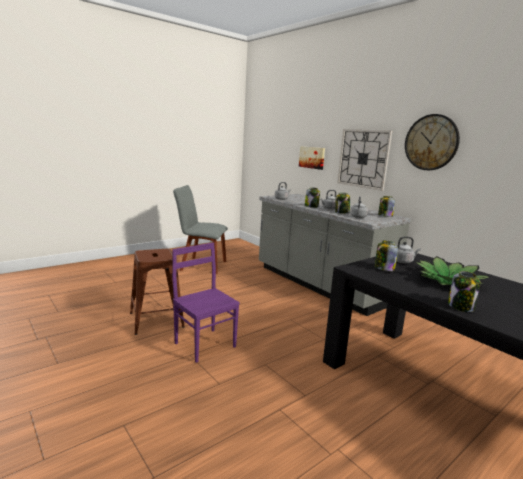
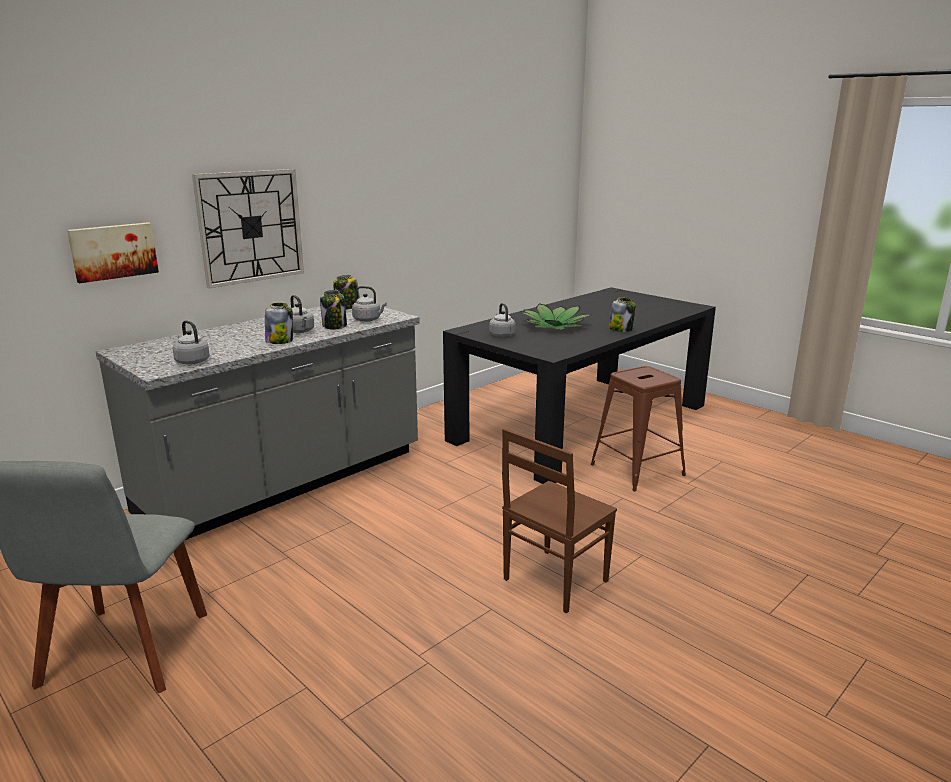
camera: 95 degrees left, 5 degrees up
brown stool [130,249,185,335] -> brown stool moved to [591,366,686,491]
purple chair [172,243,240,363] -> brown chair [502,428,617,613]
jar [374,241,398,271] -> none
wall clock [405,114,460,170] -> none

